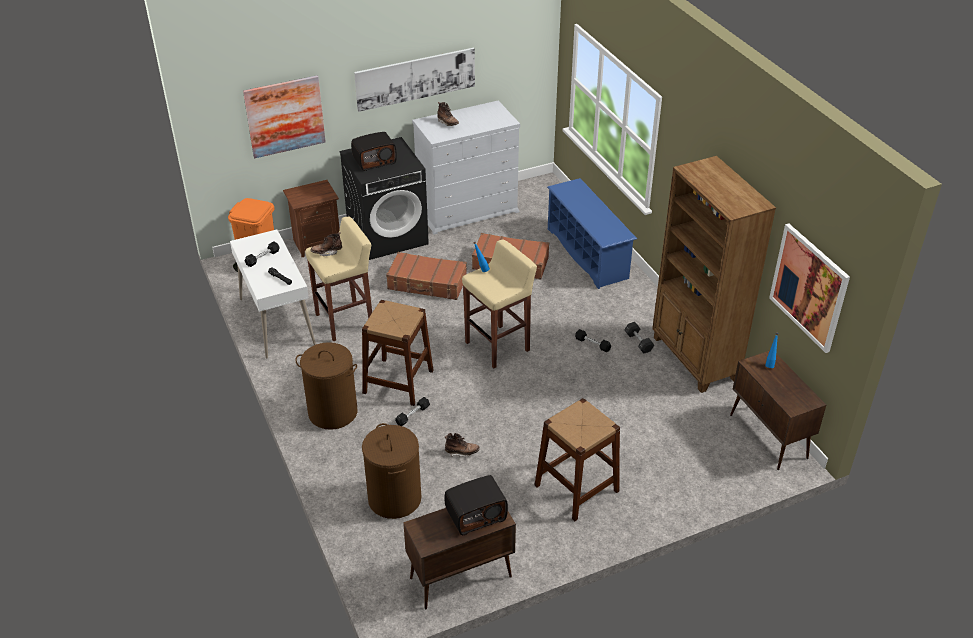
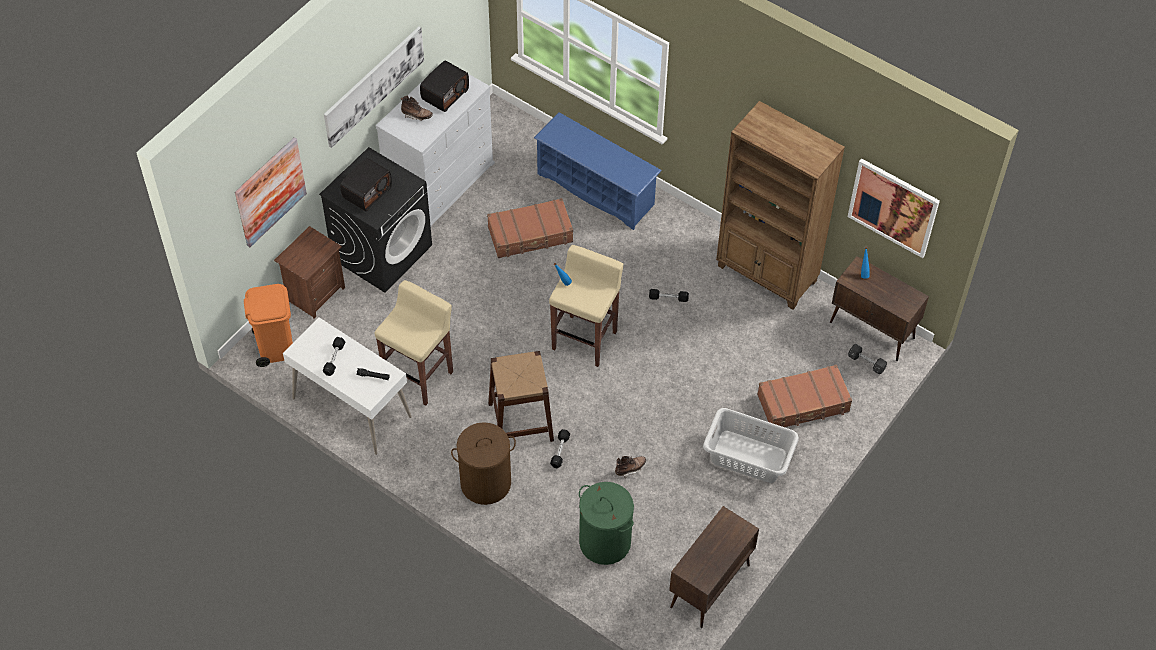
camera: 30 degrees left, 15 degrees up
brown boot [310,232,342,256] -> none
brown laundry basket [362,423,421,519] -> green laundry basket [579,482,634,565]
brown suitcase [386,252,467,300] -> brown suitcase moved to [757,364,852,427]
radio [445,475,508,535] -> radio moved to [420,60,469,112]
brown stool [534,398,620,521] -> grey laundry basket [703,408,799,483]
black dumbbell [624,322,654,354] -> black dumbbell moved to [848,344,887,375]

